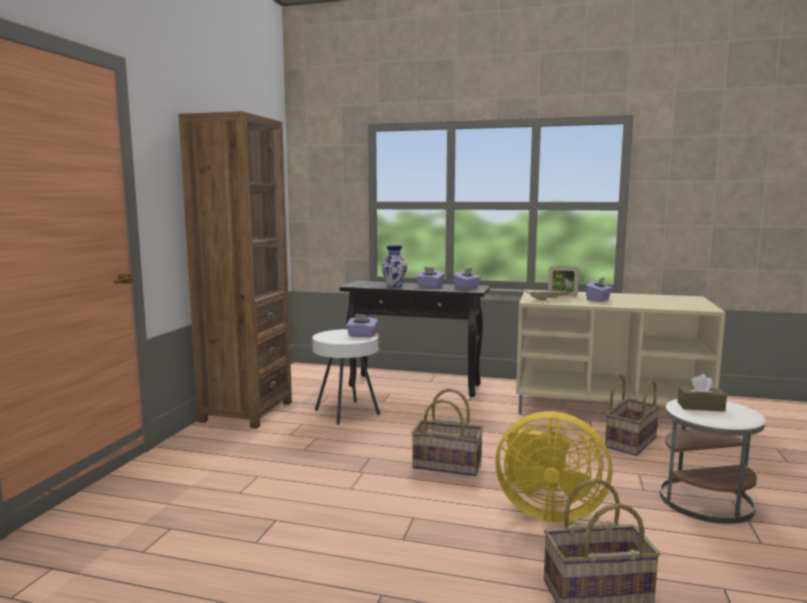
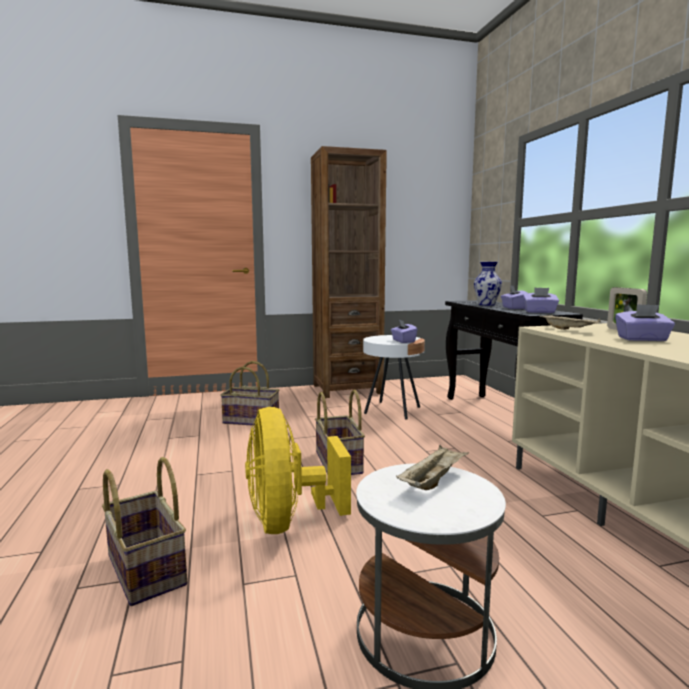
camera: 60 degrees right, 0 degrees up
basket [605,374,660,456] -> basket moved to [221,361,279,426]
brown tissue box [678,374,727,412] -> beige tray [396,445,469,490]

